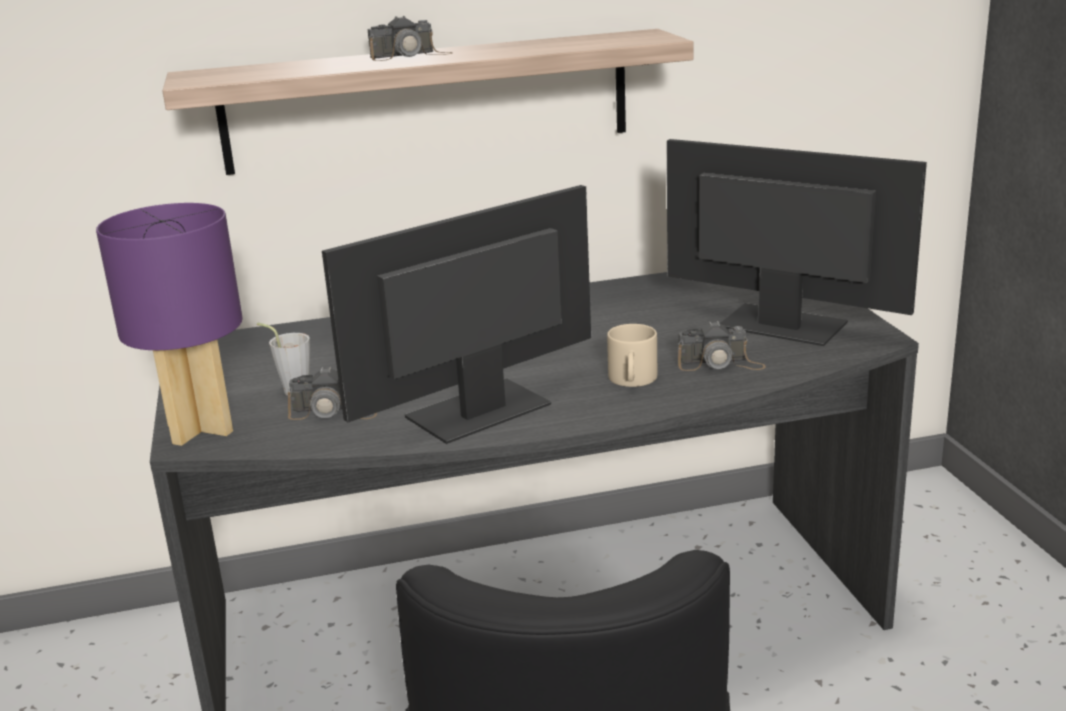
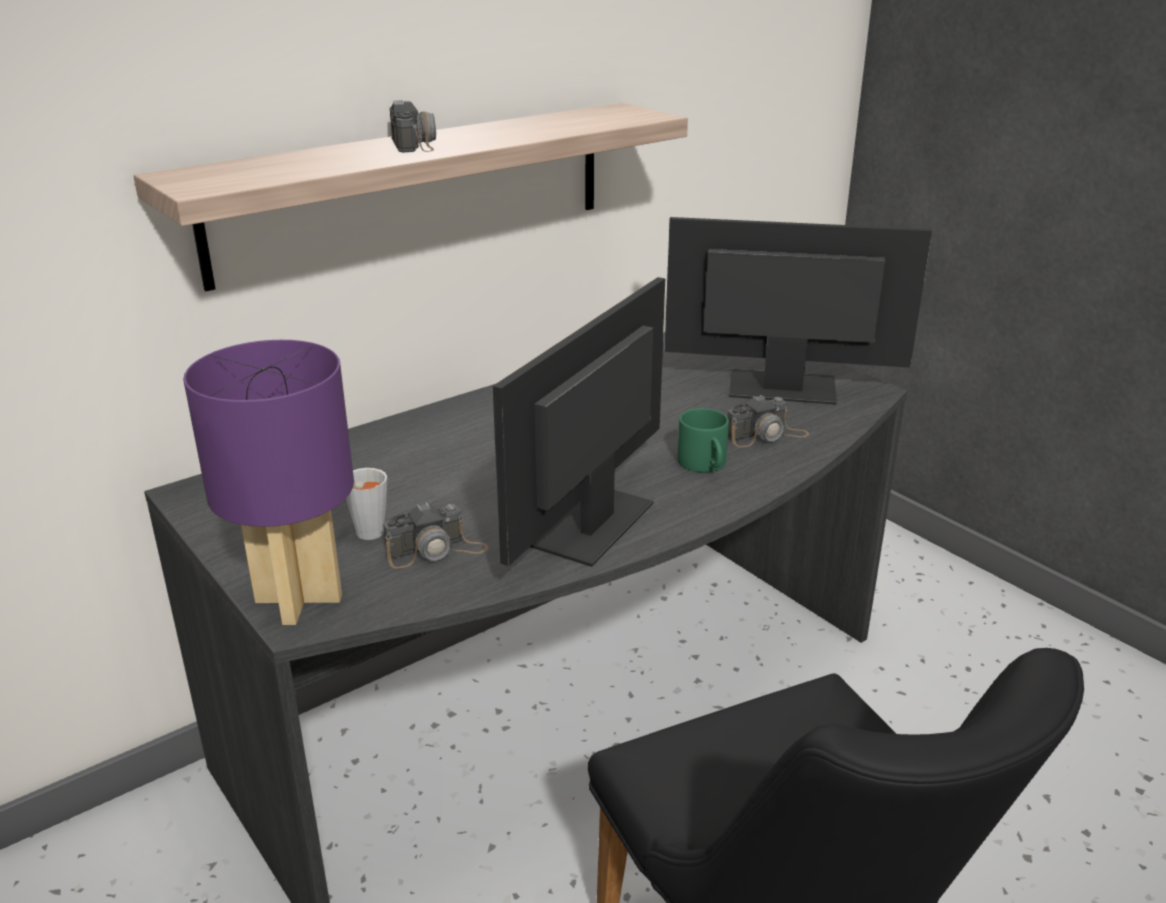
camera: 25 degrees left, 5 degrees up
camera [368,16,453,61] -> camera turned 60 degrees counterclockwise [390,100,436,152]
beige mug [607,324,657,387] -> green mug [677,408,729,472]

